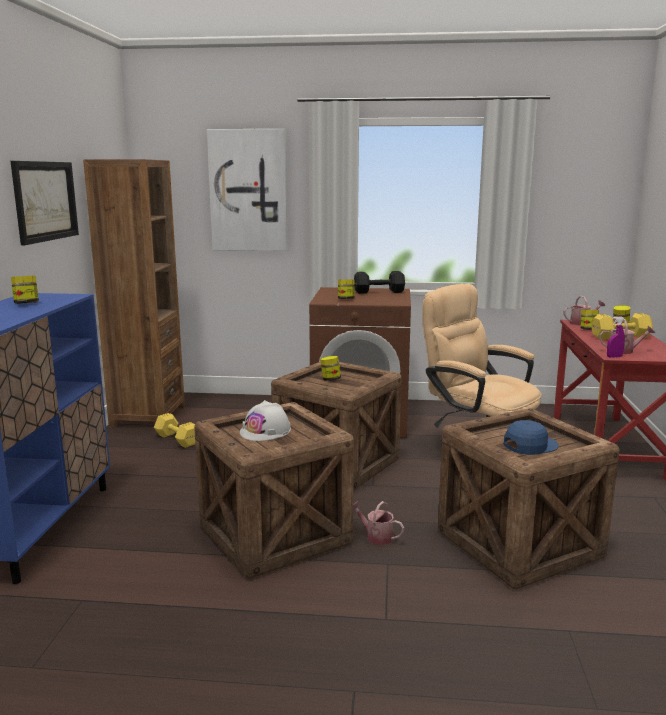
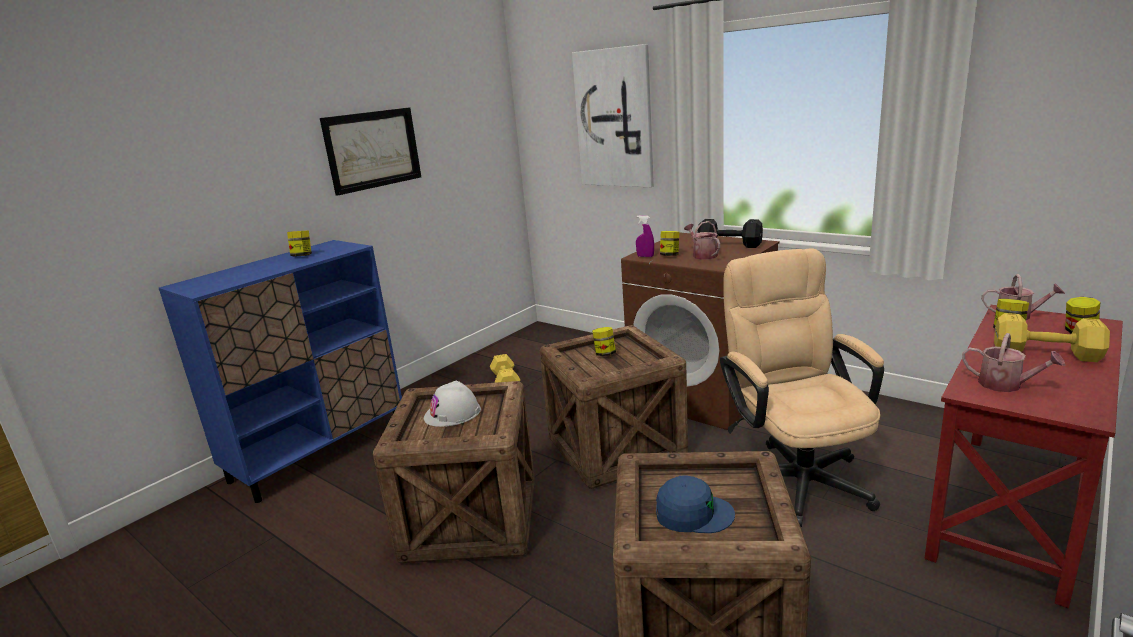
camera: 35 degrees right, 5 degrees up
brown bookcase [83,159,185,427] -> none
watering can [353,501,404,545] -> watering can moved to [684,221,720,260]
purple spray bottle [607,317,625,358] -> purple spray bottle moved to [636,215,654,257]

